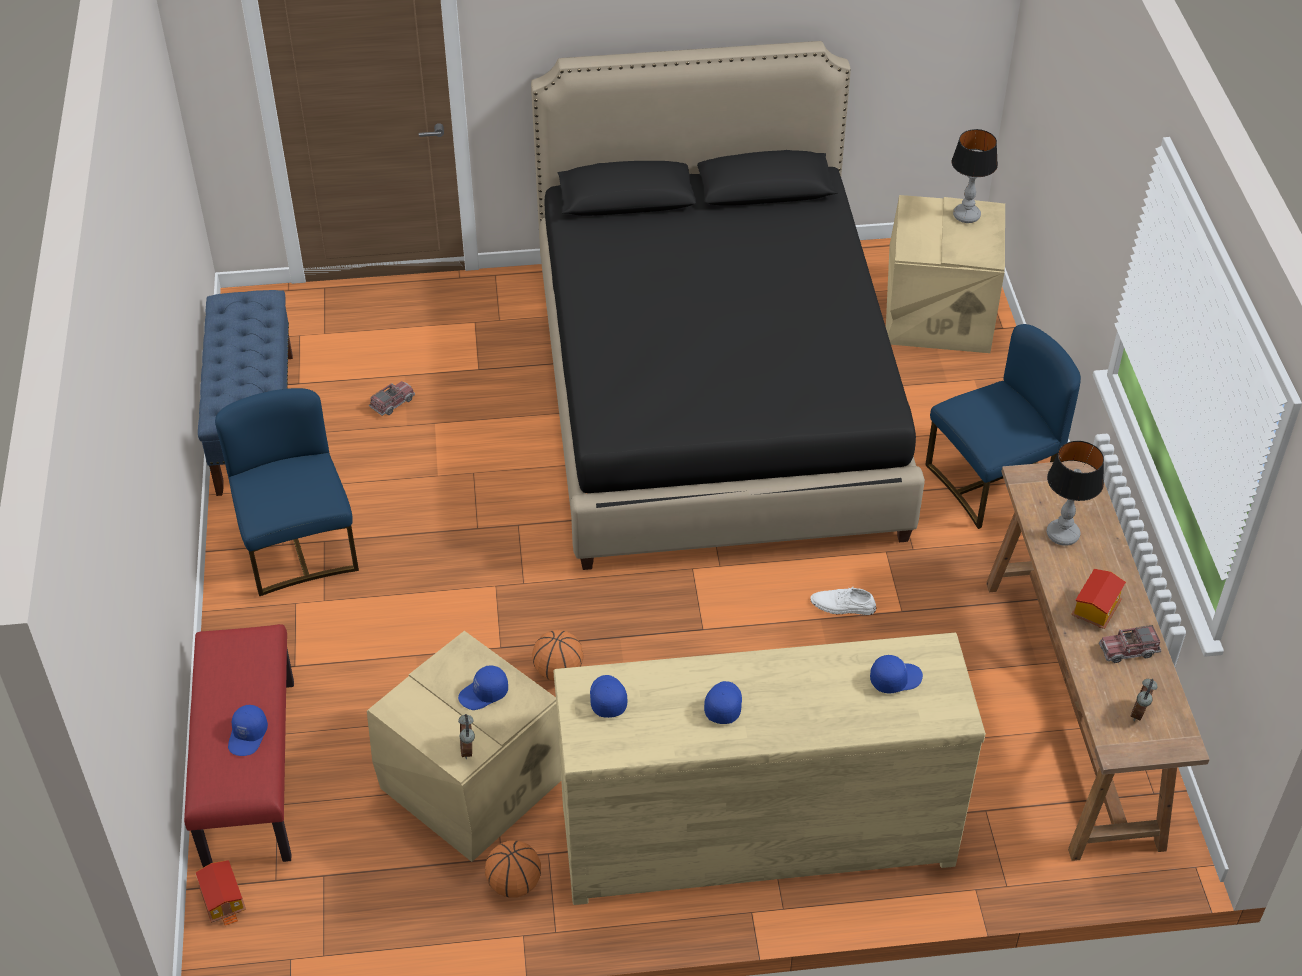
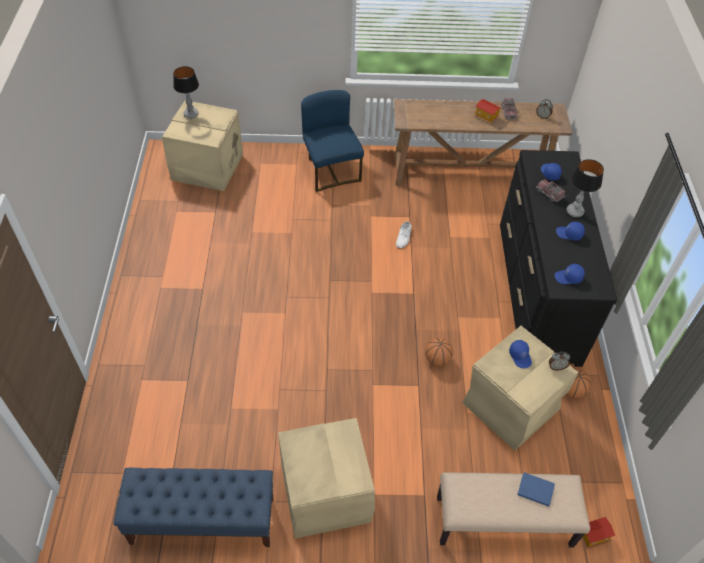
camera: 85 degrees left, 5 degrees up
red bench [184,624,294,868] -> beige bench [437,473,590,548]
blue chair [215,388,359,596] -> beige storage box [278,418,375,539]
blue cap [228,705,268,756] -> blue book [517,472,555,507]
toy truck [369,381,415,416] -> toy truck moved to [536,180,565,202]
black bed [531,41,925,570] -> none
beige dresser [553,633,986,905] -> black dresser [500,150,617,367]
table lamp [1047,441,1104,546] -> table lamp moved to [566,159,604,217]

